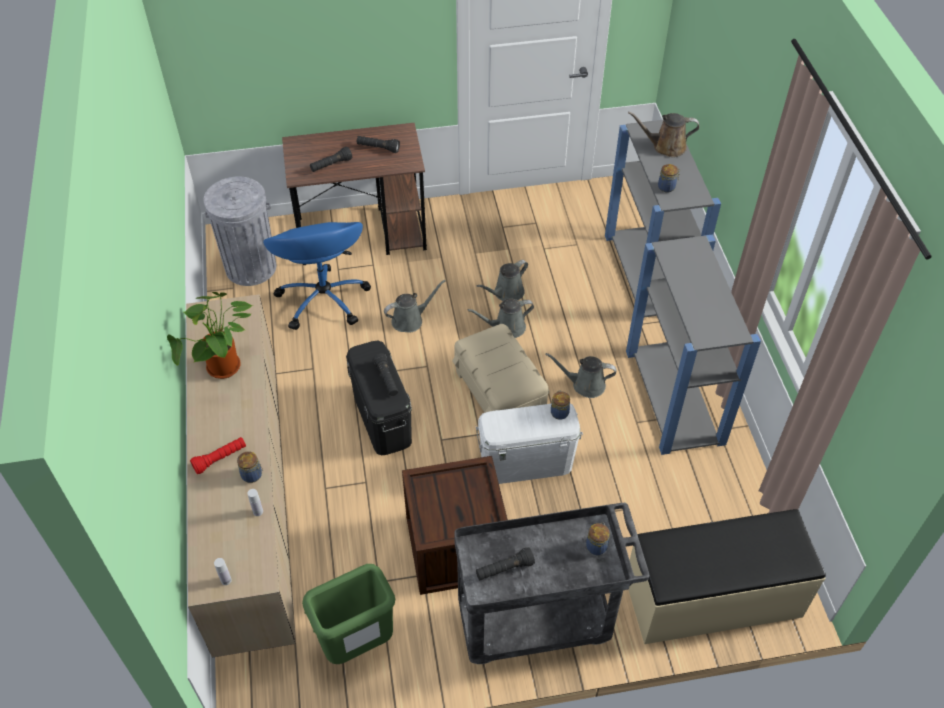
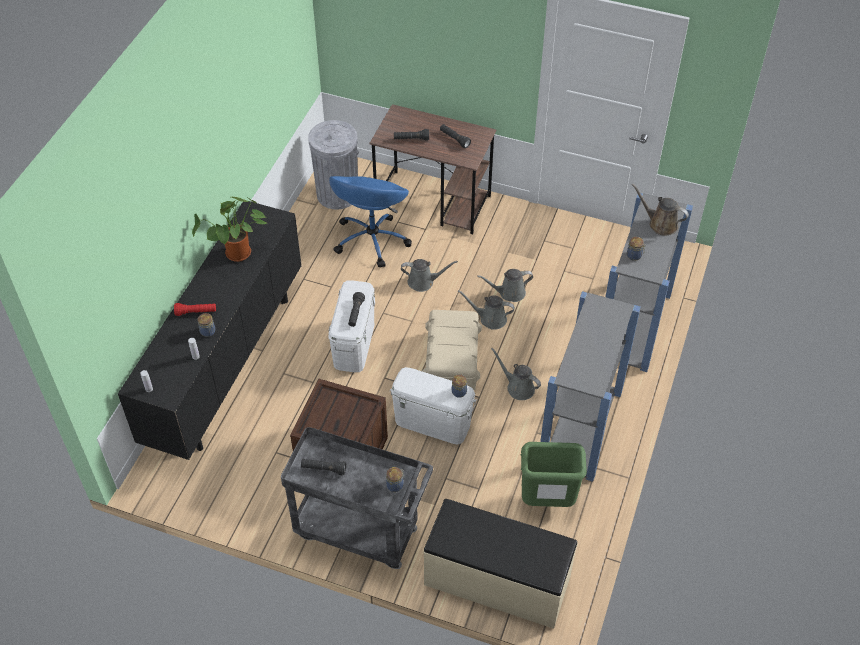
camera: 30 degrees right, 0 degrees up
beige cabinet [186,294,295,657] -> black cabinet [118,200,302,460]
green trash can [302,564,395,664] -> green trash can moved to [521,442,587,507]
black storage box [346,341,412,456] -> white storage box [328,280,375,372]

